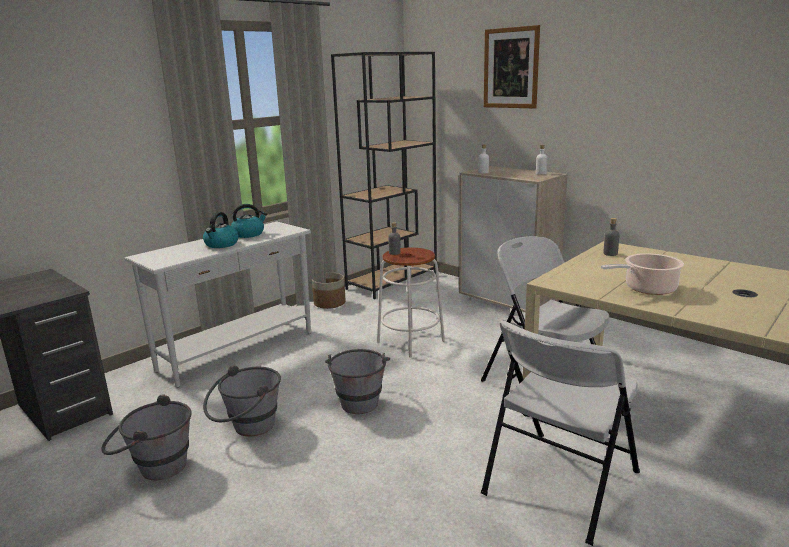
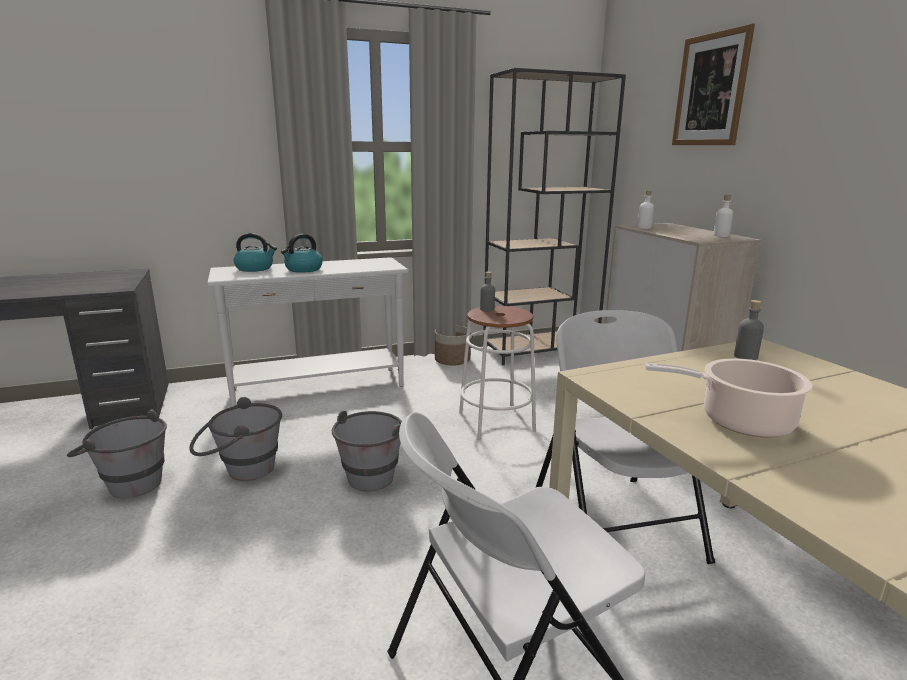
camera: 25 degrees right, 0 degrees up
kettle [231,204,267,238] -> kettle moved to [234,233,277,272]

